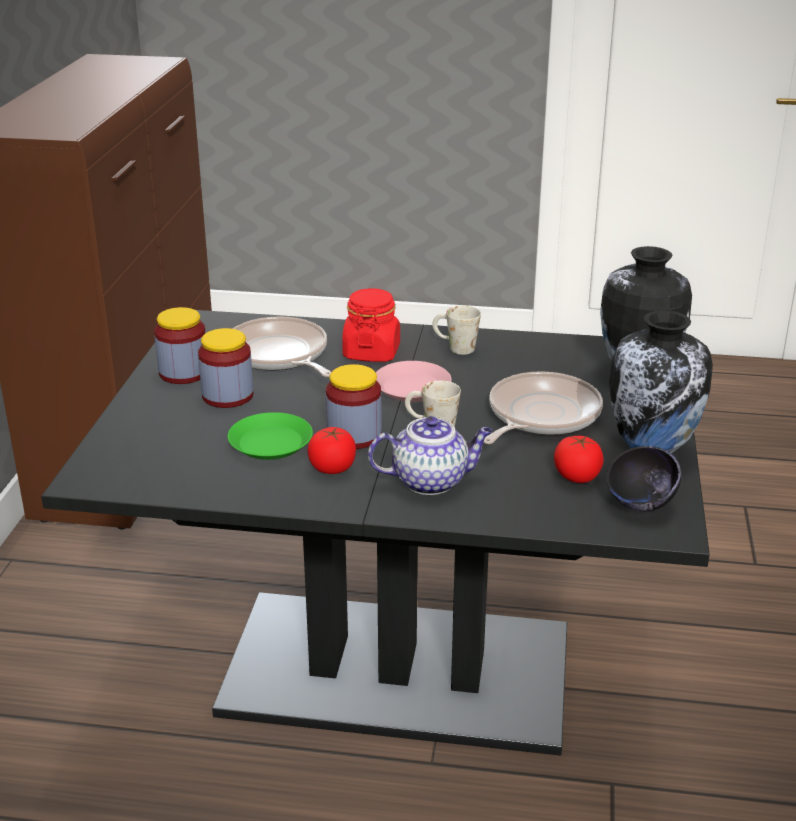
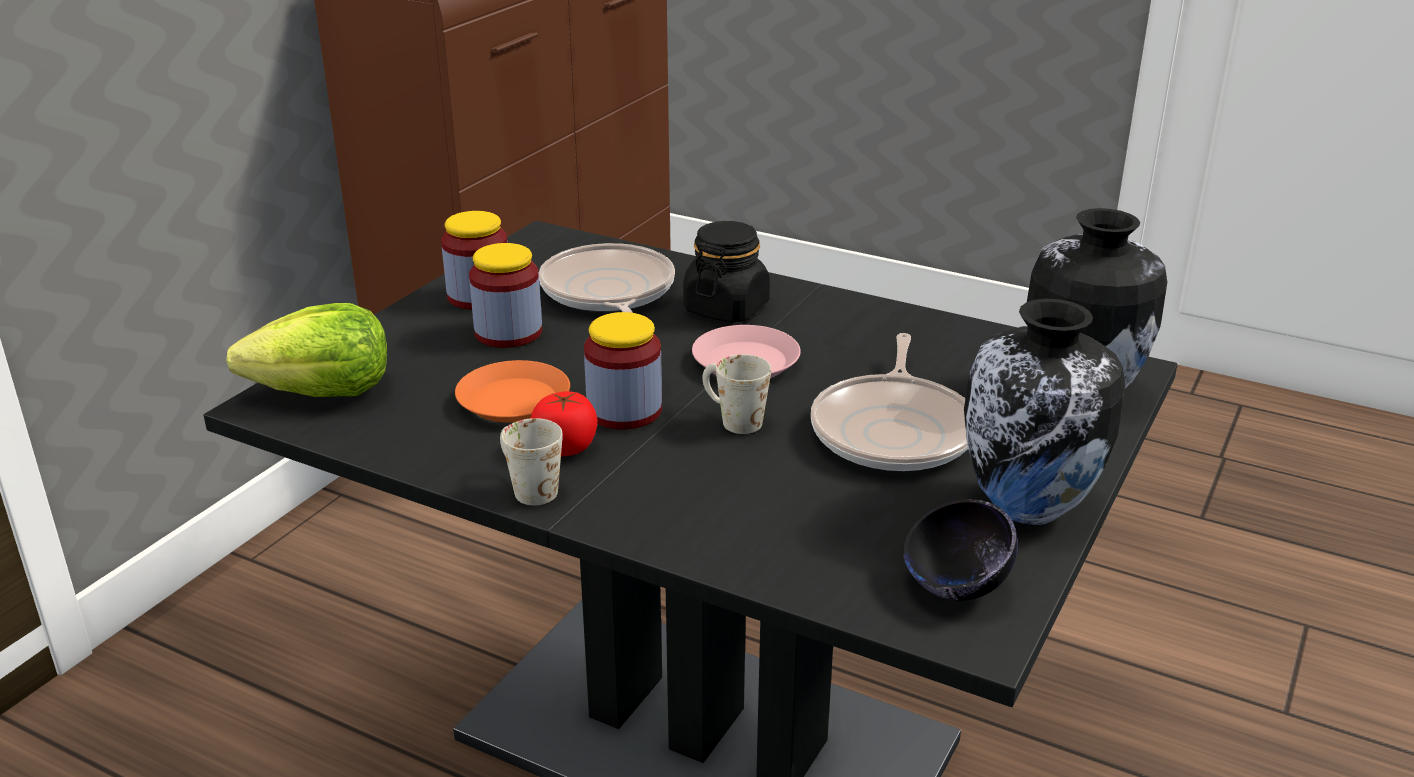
camera: 20 degrees right, 0 degrees up
green plate [228,412,313,460] -> orange plate [455,360,570,423]
red jar [342,288,400,362] -> black jar [683,221,770,323]
teapot [368,416,493,495] -> none
white mug [432,305,481,355] -> white mug moved to [500,418,563,505]
frying pan [484,371,603,444] -> frying pan turned 135 degrees clockwise [811,333,968,472]
tomato [554,436,603,483] -> none
none -> lettuce [226,303,387,397]

